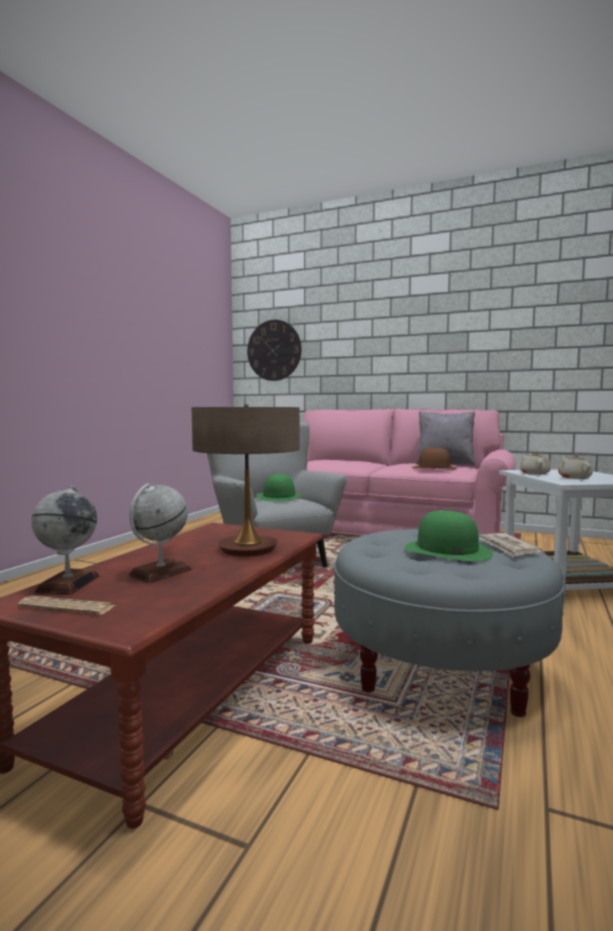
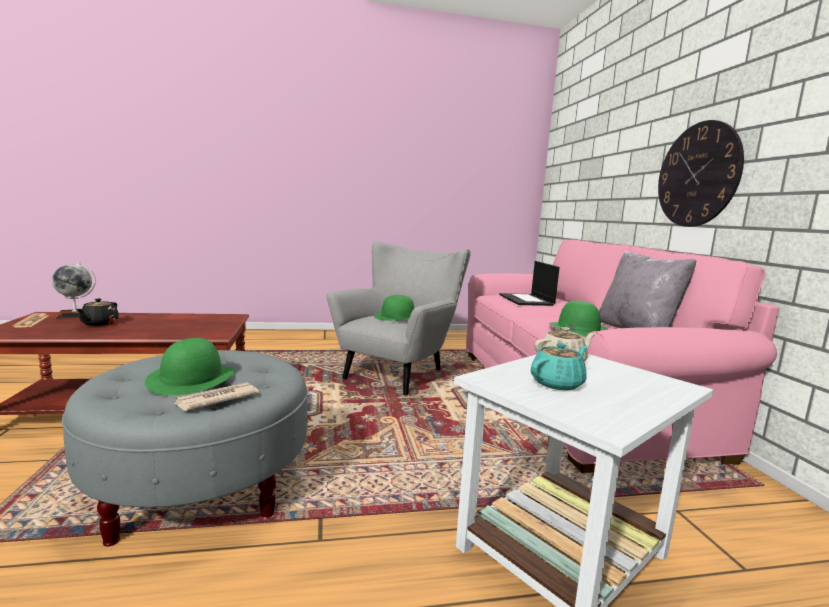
camera: 55 degrees right, 5 degrees up
globe [129,483,192,583] -> black teapot [76,298,119,326]
table lamp [192,405,300,557] -> none
wall clock [247,320,301,381] -> wall clock moved to [658,120,744,227]
brown hat [412,448,457,470] -> green hat [549,301,609,337]
beige teapot [558,454,593,479] -> turquoise teapot [531,343,588,390]
none -> laptop [499,261,560,306]

